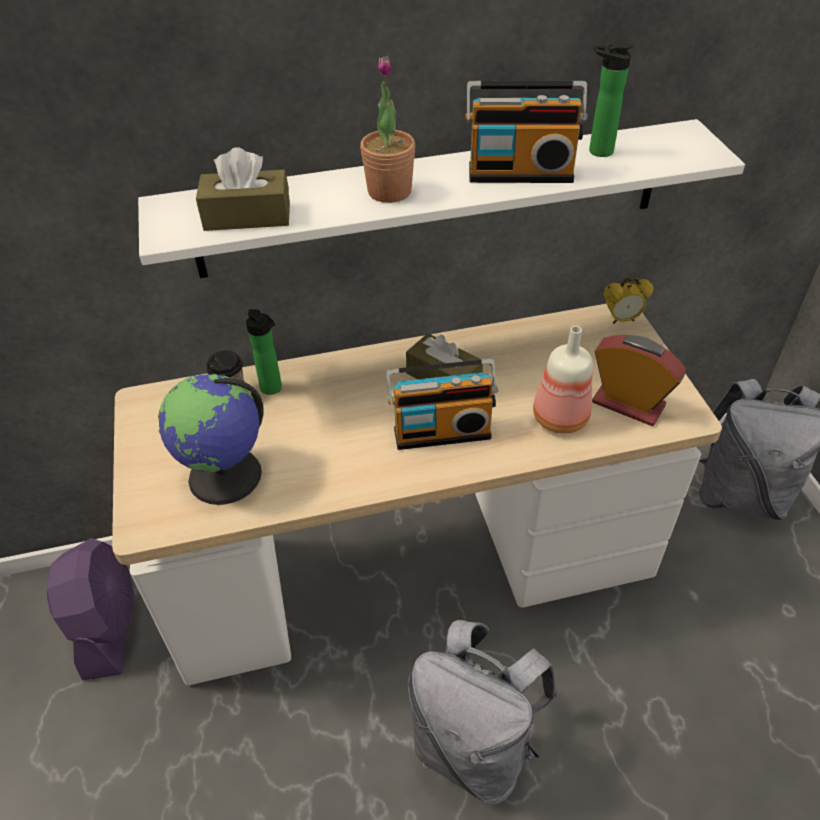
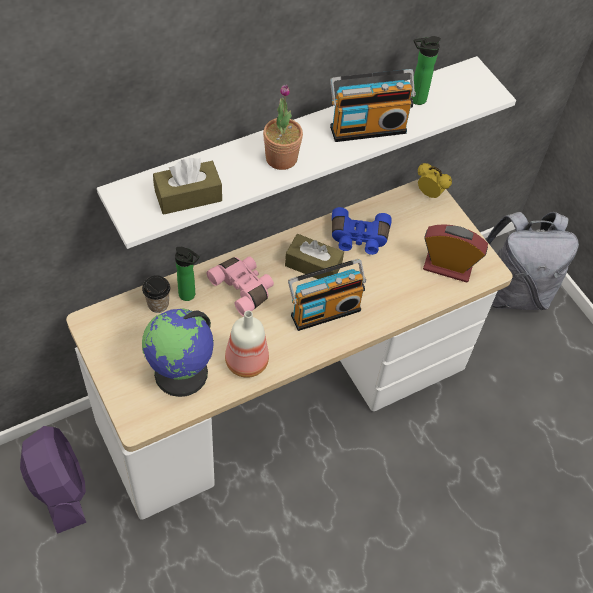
camera: 20 degrees left, 10 degrees up
grey backpack [408,620,557,804] -> none
bottle [533,326,593,434] -> bottle moved to [225,311,269,378]
alarm clock [604,277,653,324] -> alarm clock turned 120 degrees counterclockwise [418,163,452,198]
none -> pink binoculars [207,256,274,316]
none -> blue binoculars [332,207,392,255]

